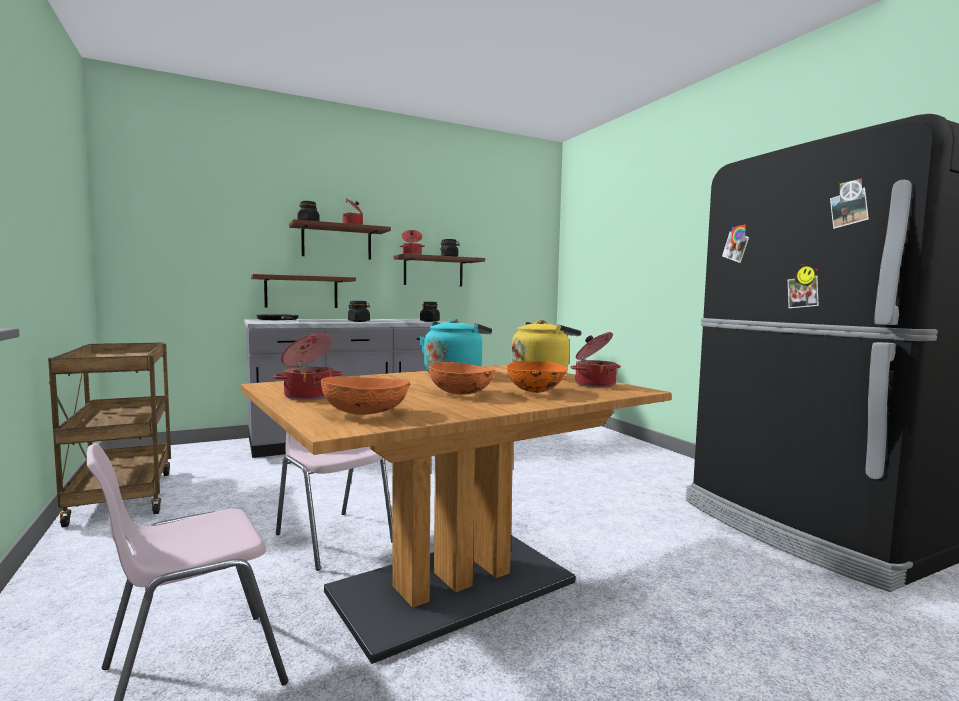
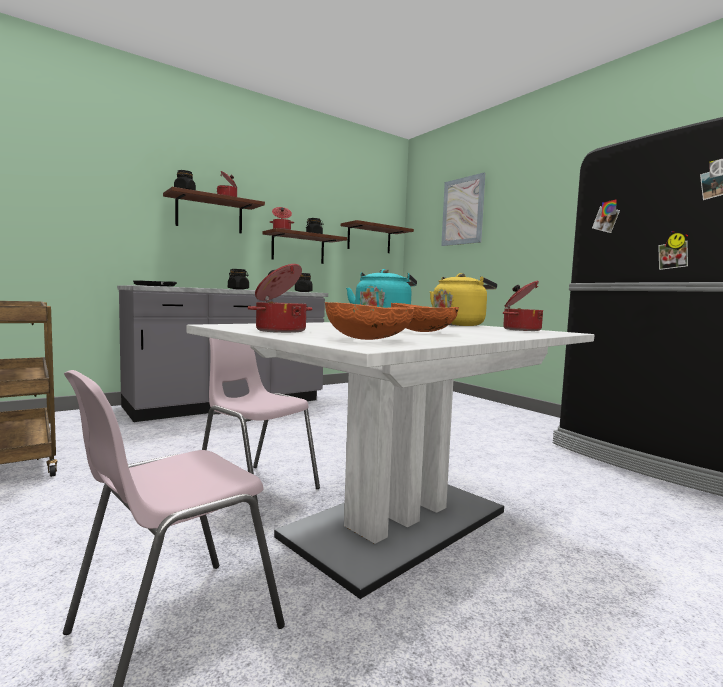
camera: 10 degrees left, 0 degrees up
brown dining table [241,365,671,664] -> white dining table [187,322,594,599]
brown shelf [251,274,356,308] -> brown shelf moved to [341,220,414,253]
orange bowl [507,361,568,393] -> none
none -> picture [441,172,486,246]

